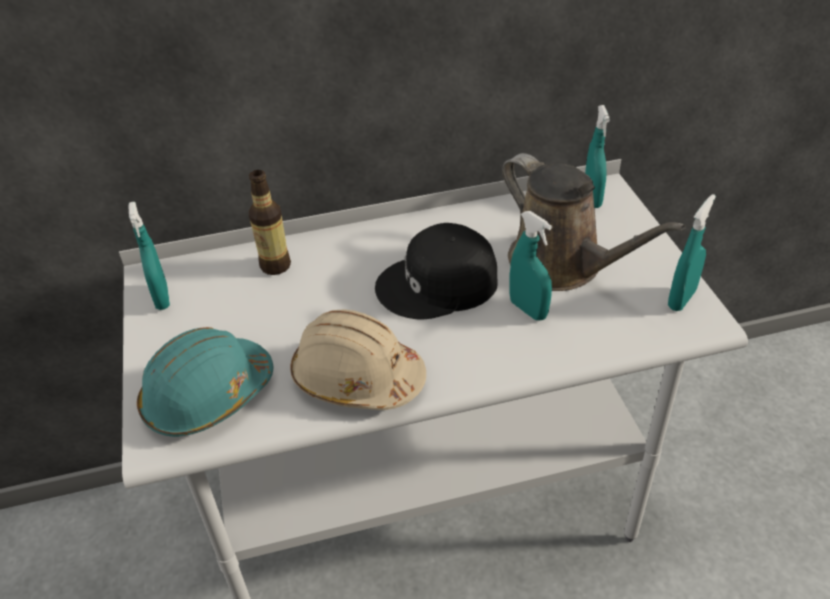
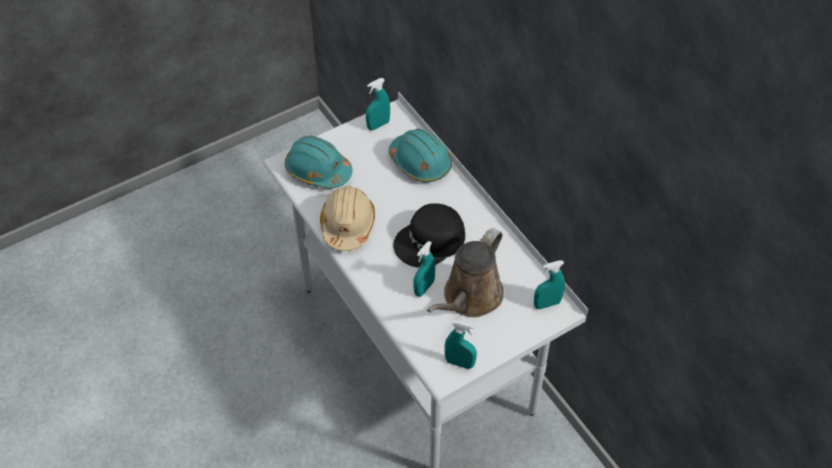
camera: 70 degrees right, 10 degrees up
bottle [249,170,291,275] -> turquoise hard hat [389,129,452,183]
black cap [375,223,497,320] -> black cap turned 90 degrees counterclockwise [393,203,465,268]

